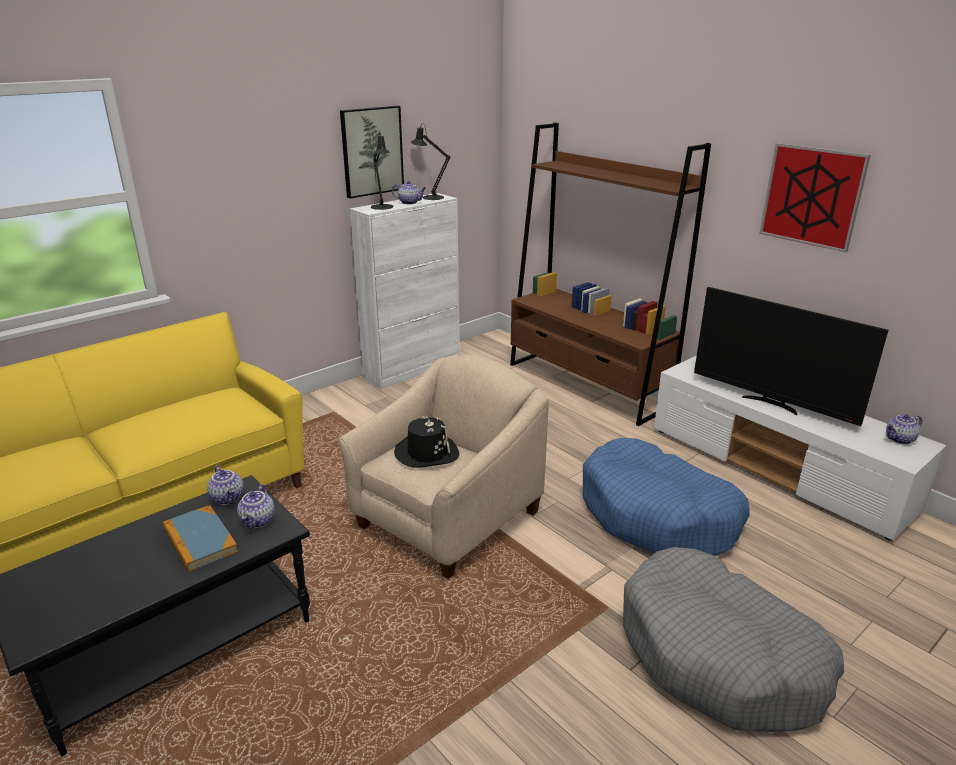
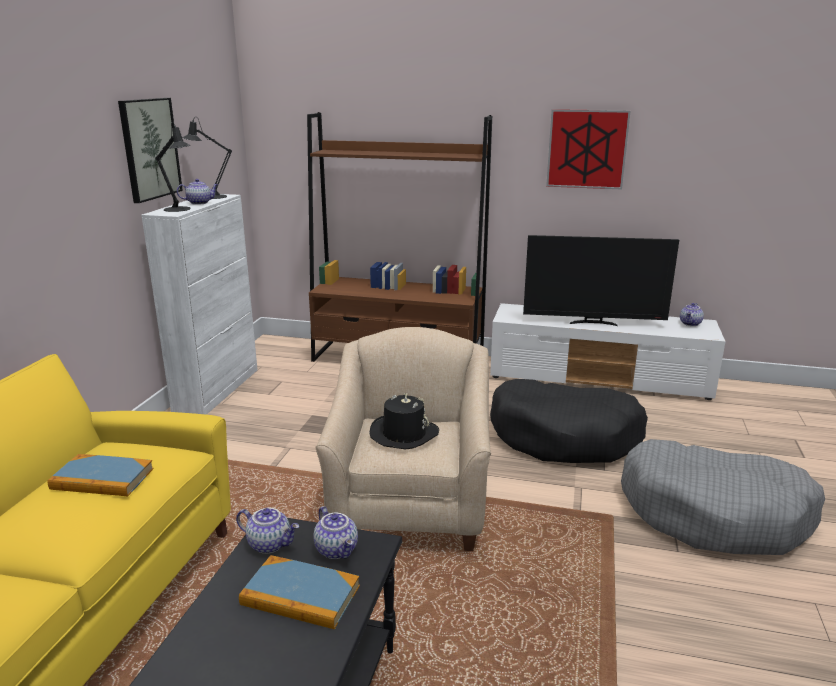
camera: 35 degrees left, 5 degrees down
blue dog bed [583,438,750,556] -> black dog bed [490,379,648,463]
none -> book [47,454,153,496]

